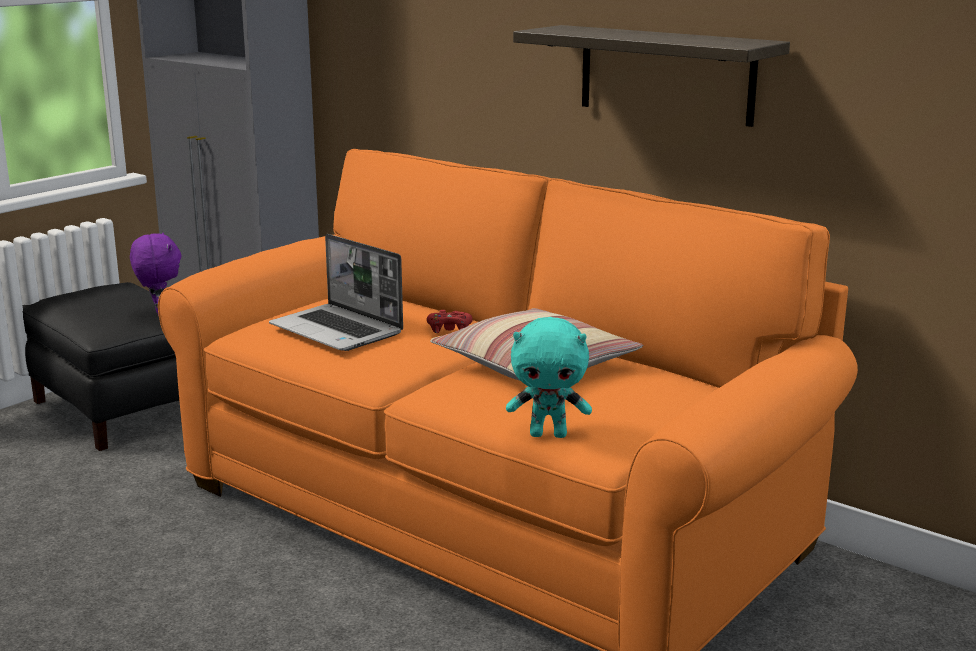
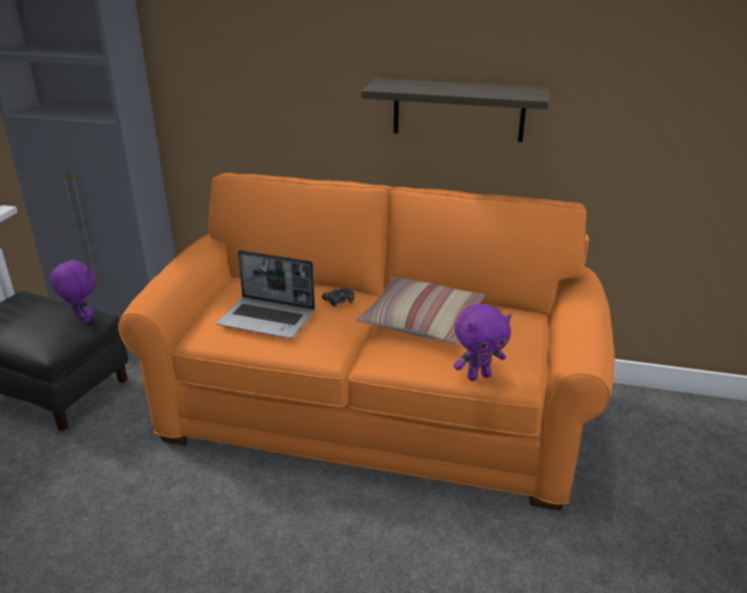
camera: 25 degrees left, 10 degrees up
red game controller [427,310,473,333] -> black game controller [322,287,354,307]
turquoise plush toy [506,317,592,438] -> purple plush toy [454,304,512,381]

